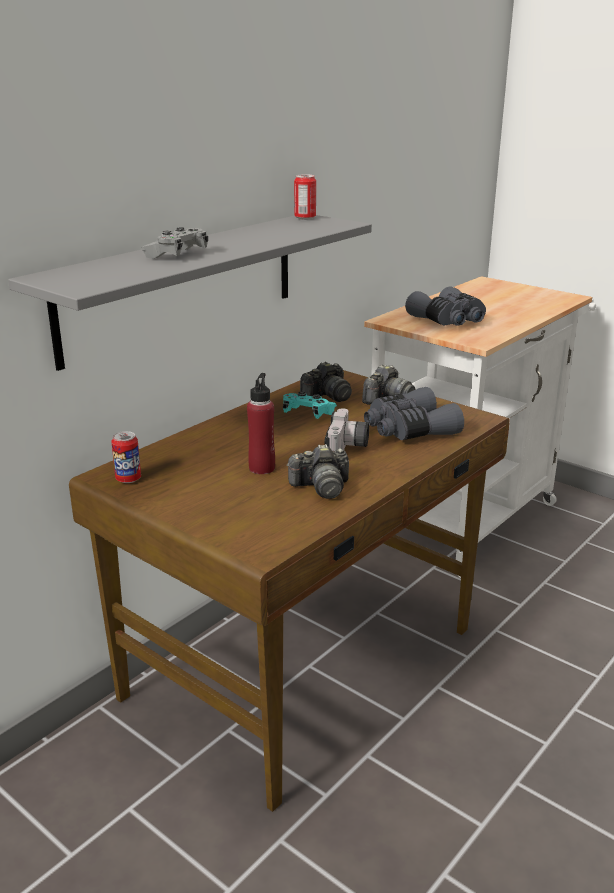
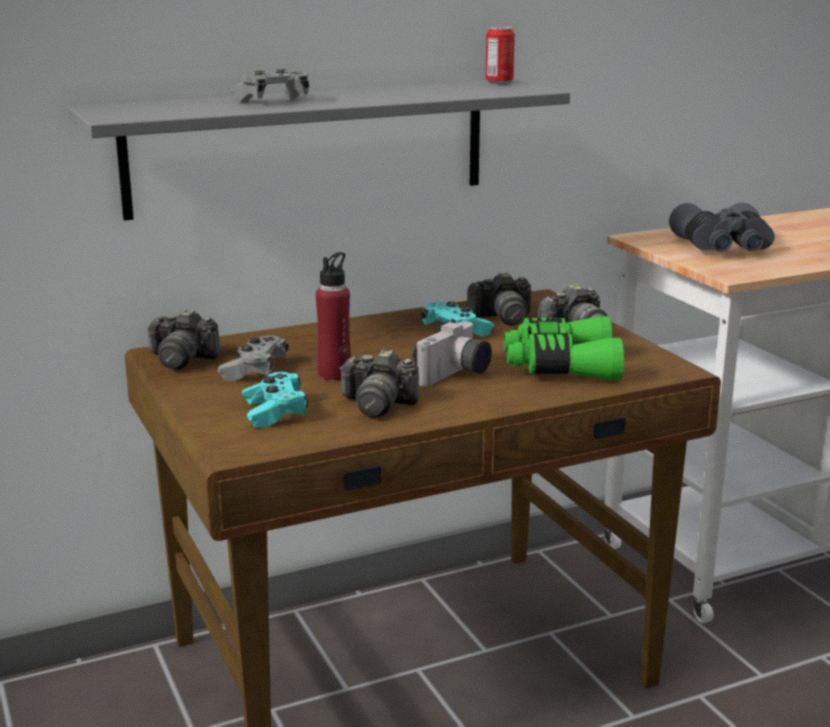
camera: 25 degrees right, 5 degrees down
can [111,431,141,483] -> camera [147,309,221,369]
grey binoculars [364,387,464,440] -> green binoculars [504,316,624,381]
none -> grey game controller [218,335,289,381]
none -> turquoise game controller [242,372,308,428]

